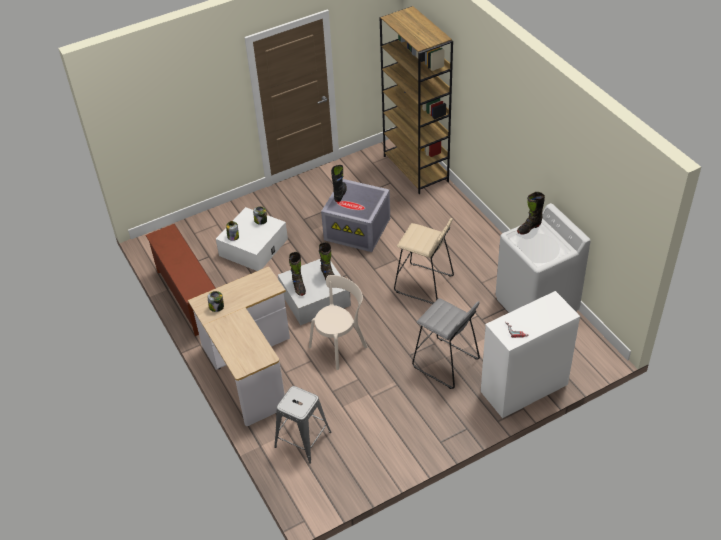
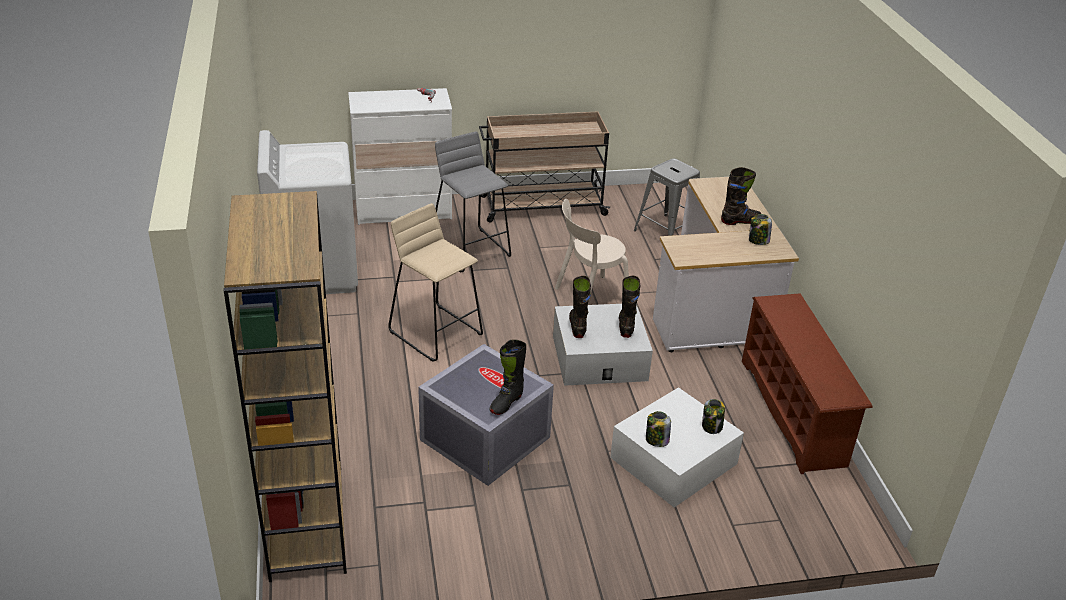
camera: 165 degrees left, 10 degrees down
black boot [517,192,545,235] -> black boot moved to [721,167,761,225]
none -> beige cart [479,112,610,223]

